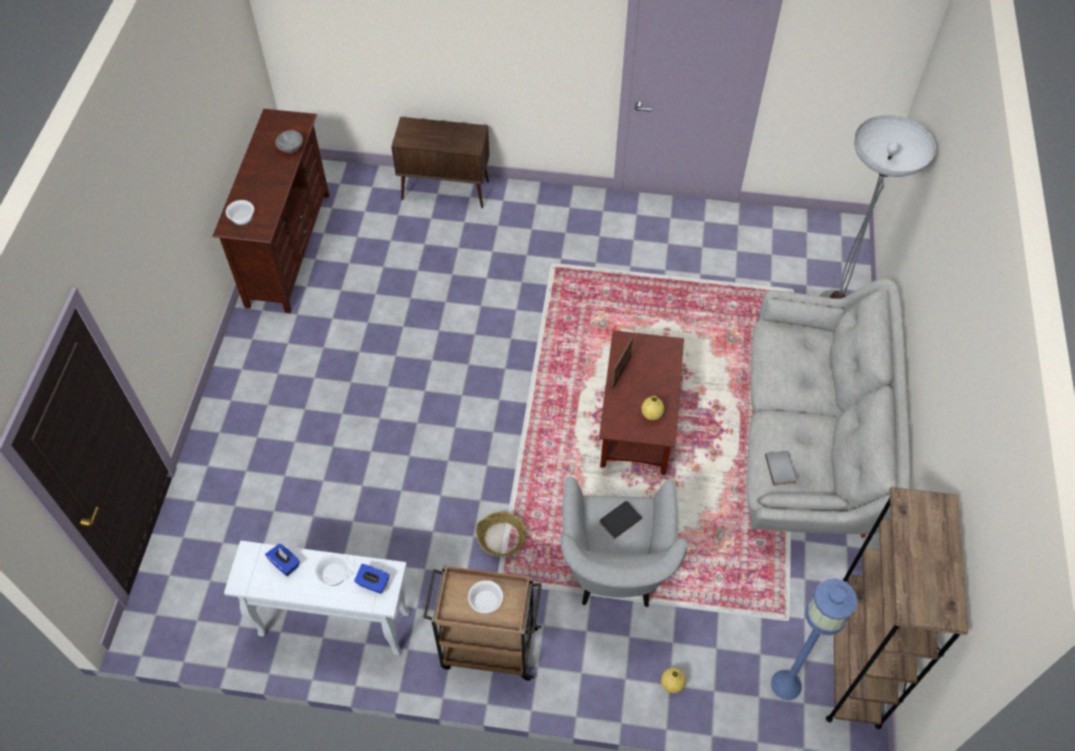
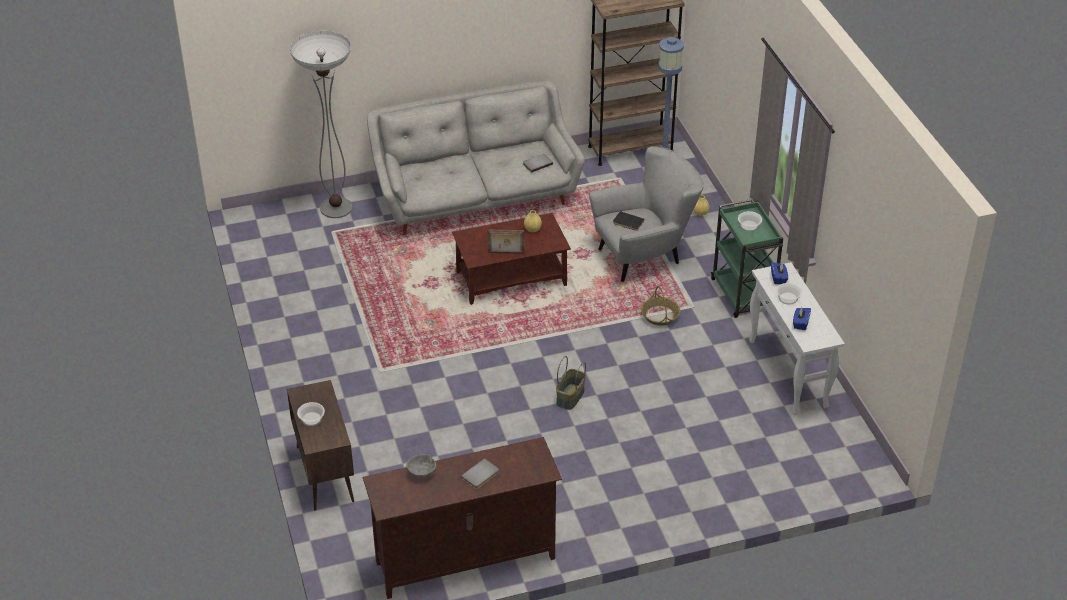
camera: 115 degrees left, 15 degrees down
bowl [226,200,254,225] -> bowl moved to [297,402,325,426]
brown cart [423,565,542,681] -> green cart [711,199,783,318]
none -> grey book [461,458,499,489]
none -> basket [556,356,586,410]

